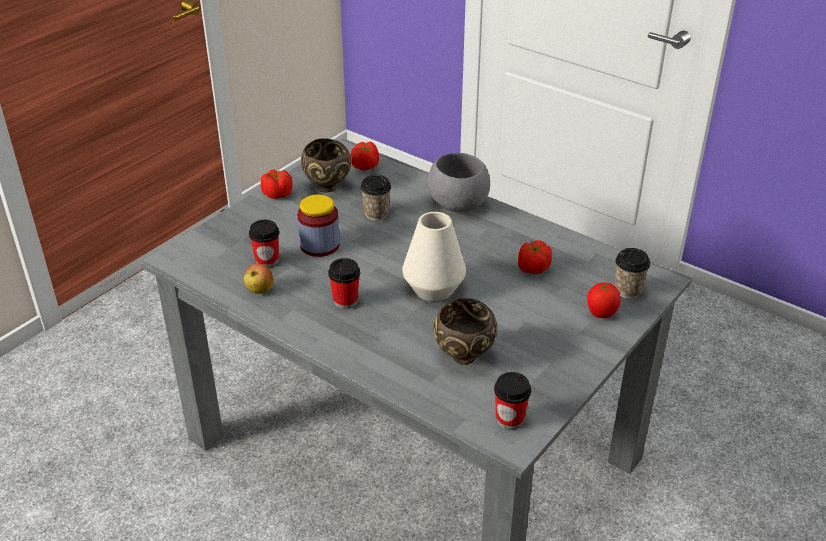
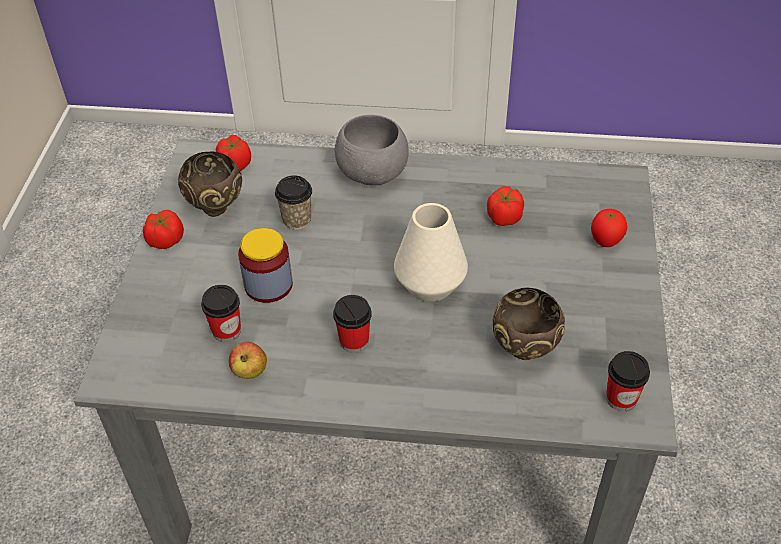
camera: 30 degrees left, 10 degrees up
cup [615,248,650,299] -> none

